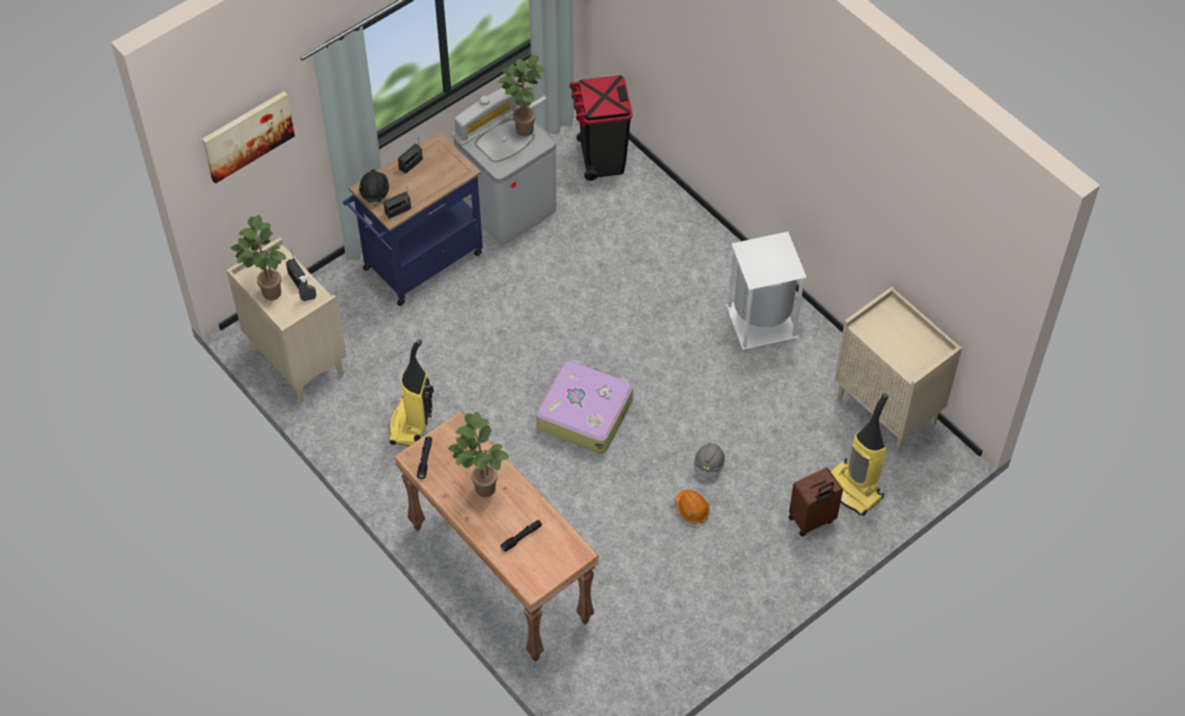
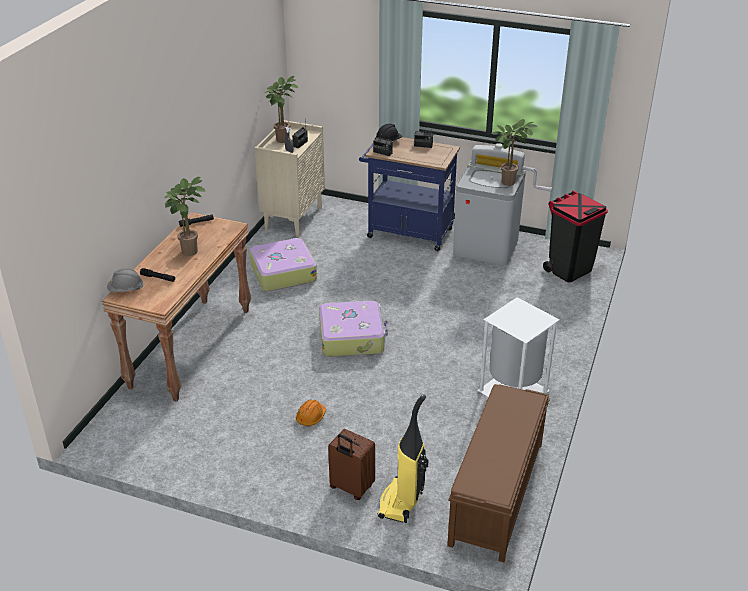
camera: 60 degrees right, 20 degrees down
picture [202,91,295,184] -> none
vacuum cleaner [389,339,434,446] -> suitcase [249,238,317,291]
grey hard hat [694,443,725,479] -> grey hard hat moved to [107,268,143,292]
beige cabinet [834,287,962,454] -> brown bench [447,384,550,562]

